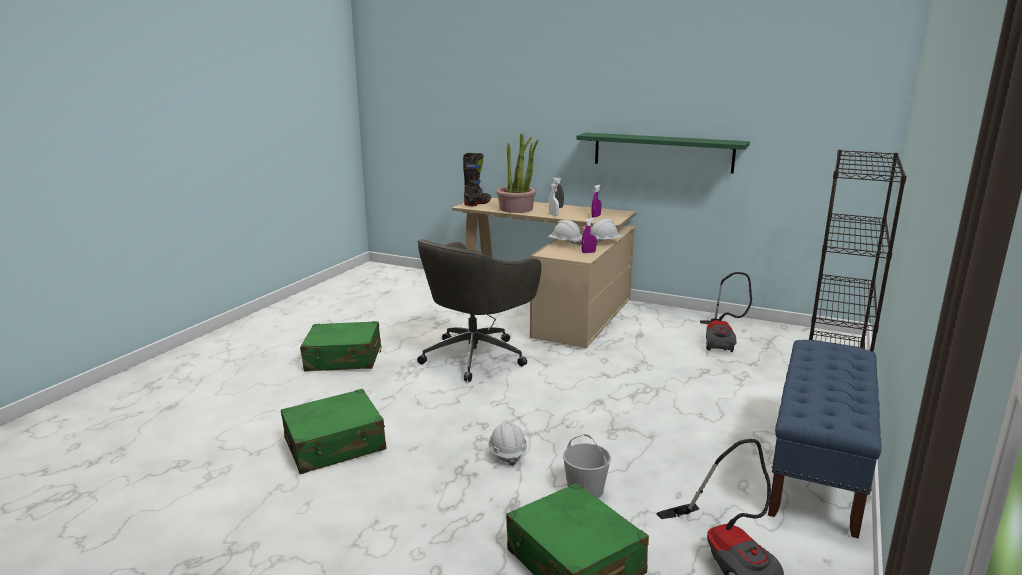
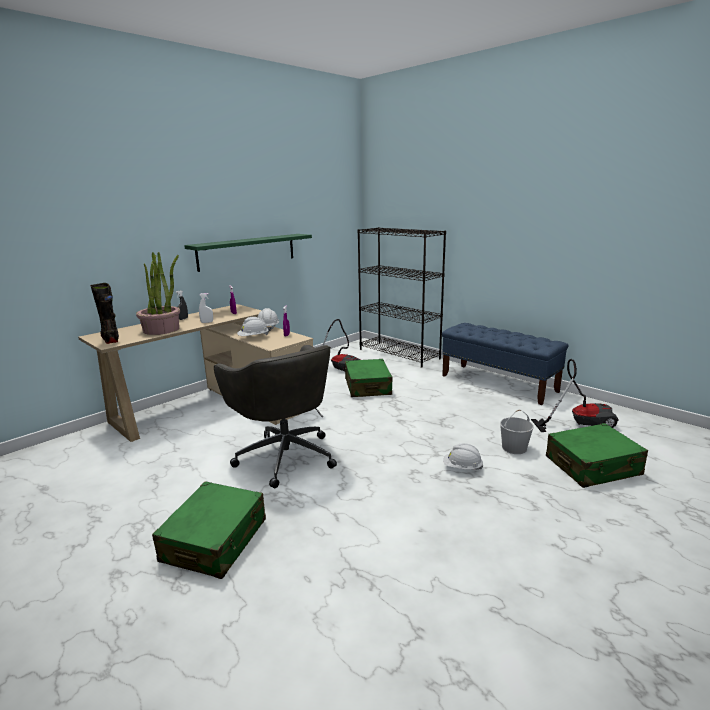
camera: 70 degrees left, 0 degrees up
green suitcase [281,389,386,474] -> green suitcase moved to [345,359,392,397]

